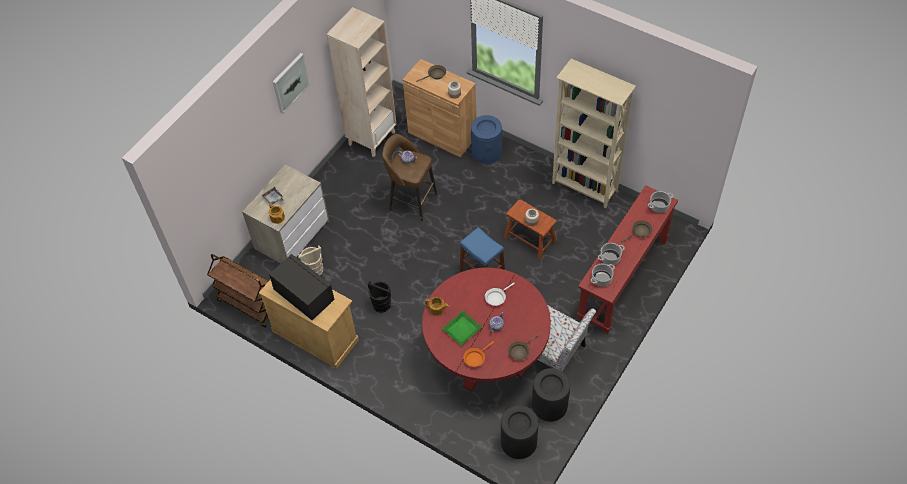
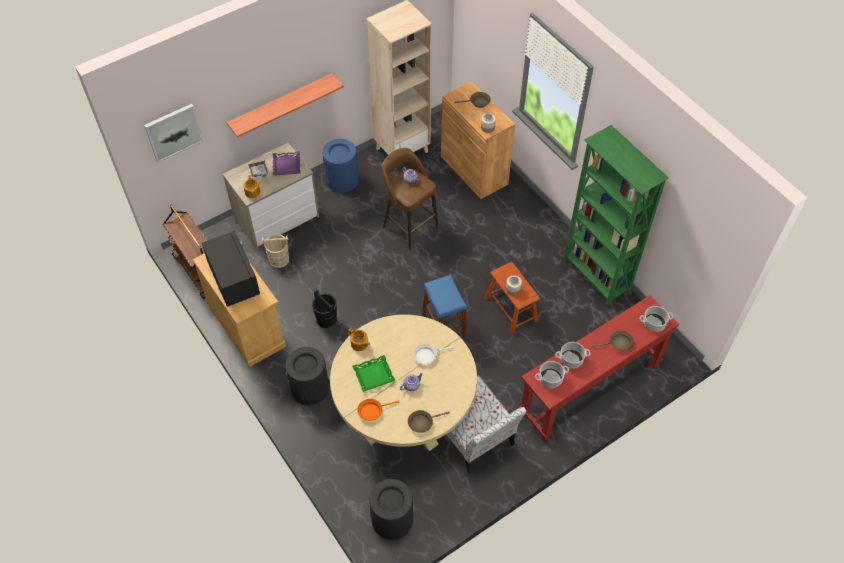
camera: 20 degrees right, 0 degrees up
picture [273,53,310,114] -> picture moved to [144,104,203,163]
red dining table [422,268,551,391] -> beige dining table [330,314,477,452]
blue trash can [471,115,503,164] -> blue trash can moved to [322,139,359,192]
black trash can [532,368,570,422] -> black trash can moved to [285,347,329,405]
beige bookcase [552,59,636,208] -> green bookcase [563,125,669,306]
none -> shelf [227,73,344,137]
none -> purple tray [273,151,301,176]

